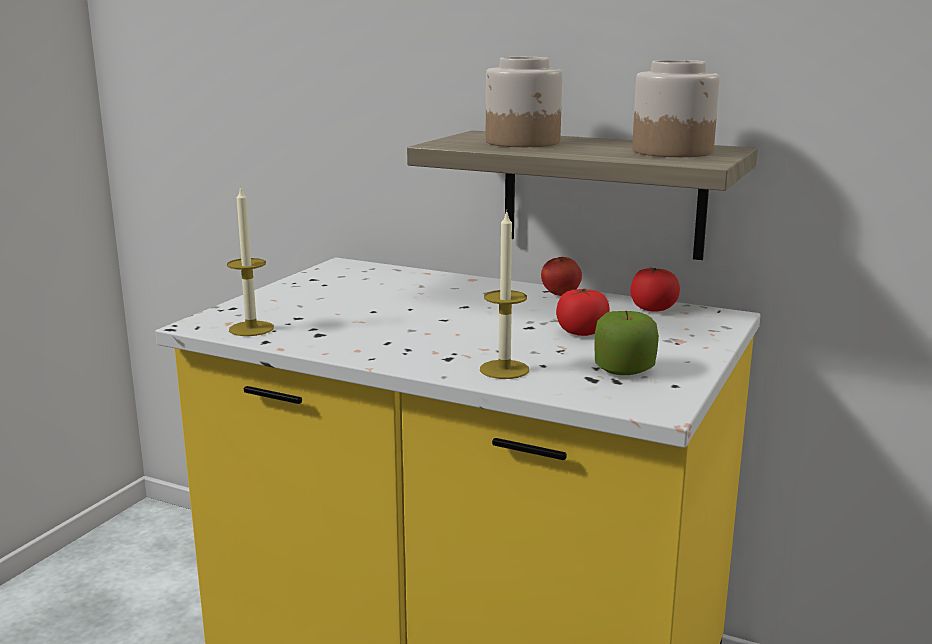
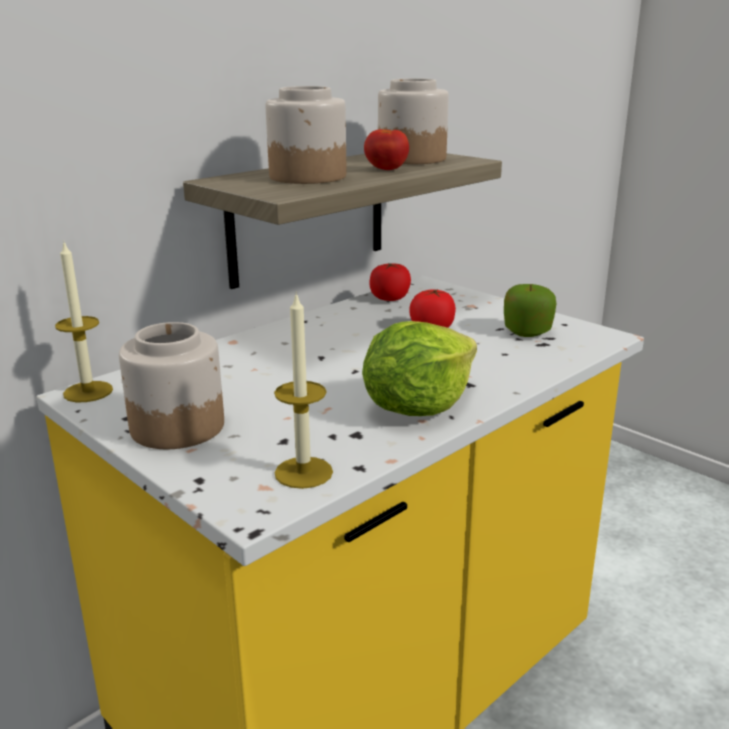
camera: 70 degrees left, 5 degrees up
candle [480,210,529,379] -> candle moved to [55,242,113,402]
tomato [541,257,582,296] -> tomato moved to [364,129,409,170]
none -> jar [119,322,224,449]
none -> lettuce [362,321,477,416]

